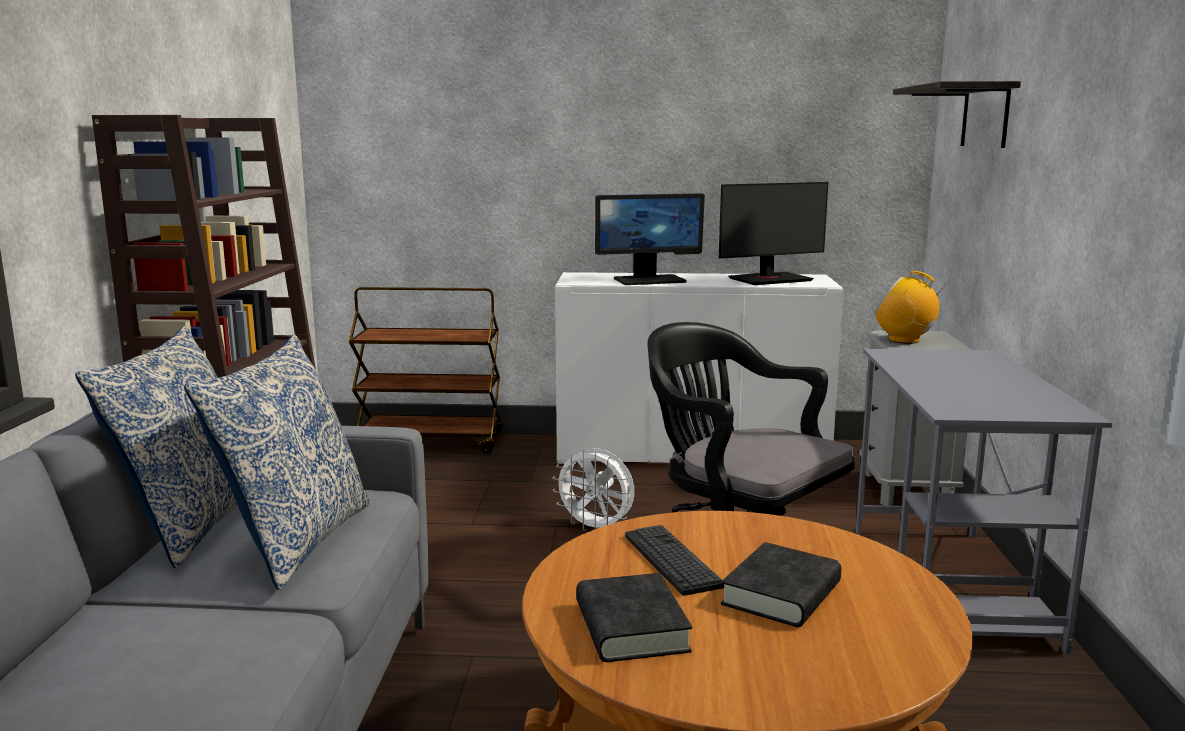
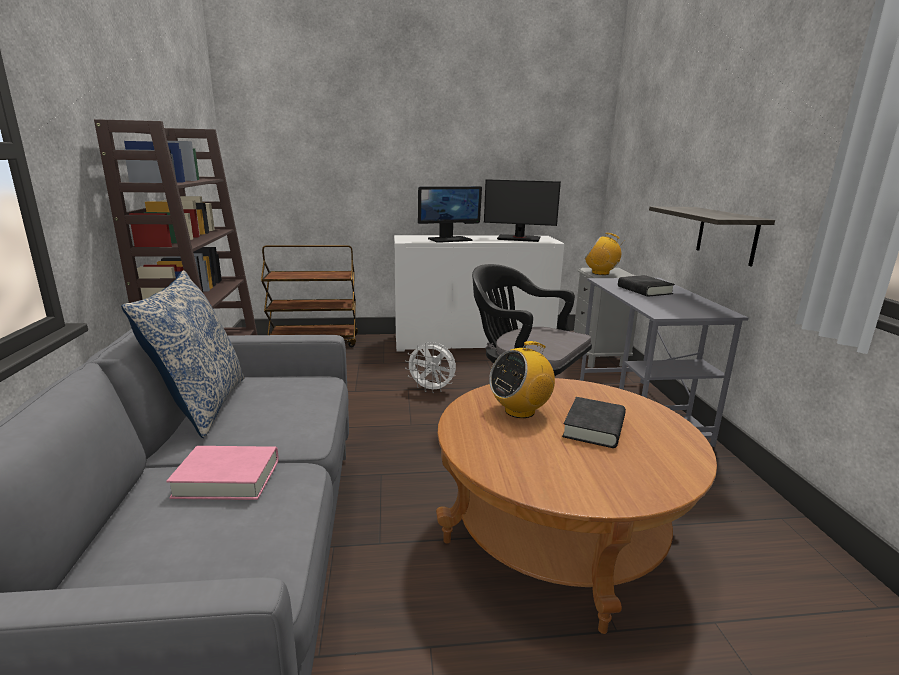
camera: 10 degrees left, 5 degrees up
pillow [184,335,370,590] -> none
black book [576,573,692,662] -> black book moved to [618,275,675,297]
keyboard [625,525,724,596] -> radio [489,341,555,418]
monitor [719,182,828,285] -> monitor turned 45 degrees clockwise [484,179,561,242]
shelf [893,81,1021,148] -> shelf moved to [649,206,775,267]
none -> pink book [166,446,279,500]

